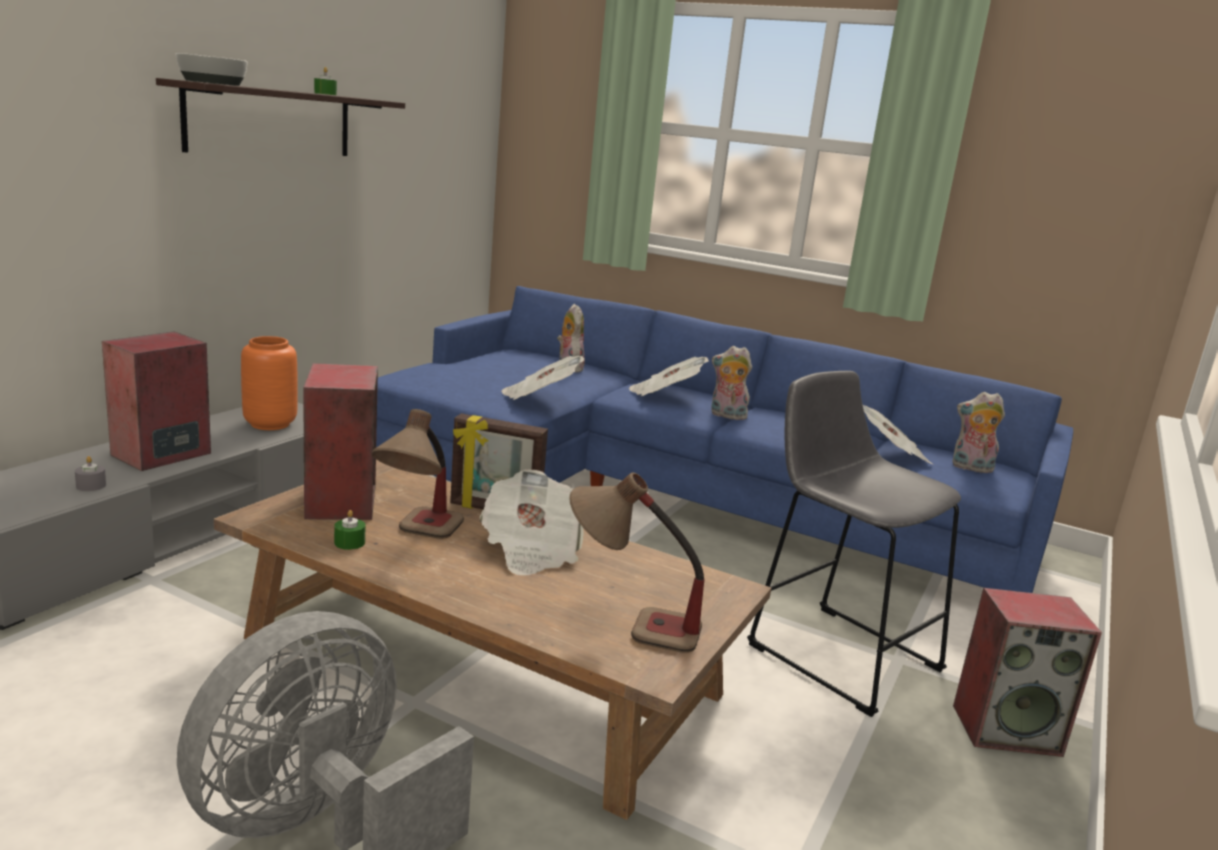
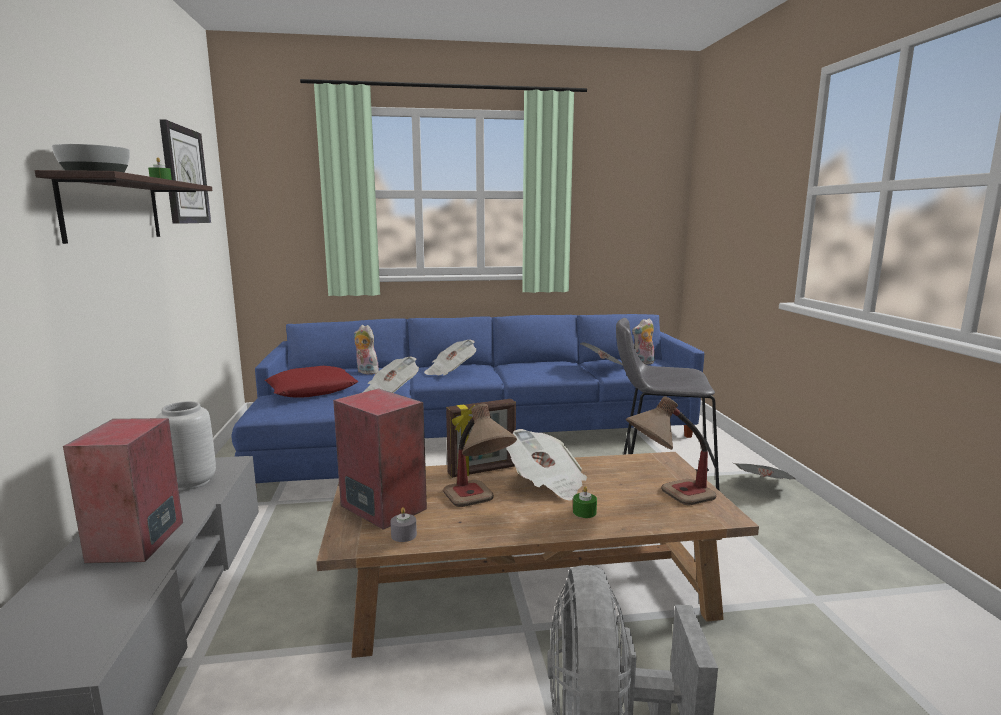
camera: 35 degrees left, 5 degrees down
grey candle [75,456,106,491] -> grey candle moved to [390,507,417,542]
orange vase [241,336,298,430] -> grey vase [156,401,216,490]
green candle [334,510,366,550] -> green candle moved to [573,486,597,518]
plush toy [711,346,752,420] -> none
speaker [953,588,1102,757] -> newspaper [734,463,796,480]
none -> wall clock [159,119,211,224]
none -> red pillow [265,366,358,398]

